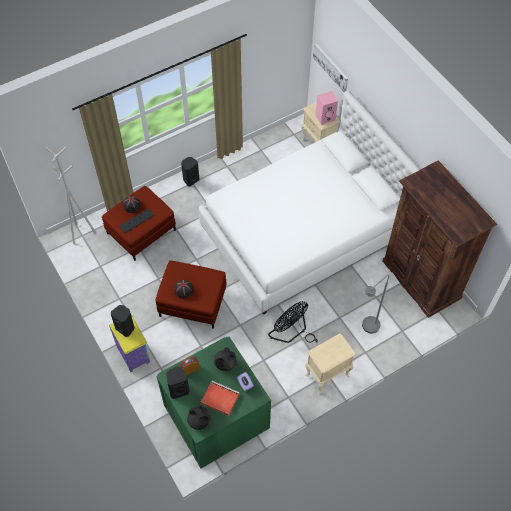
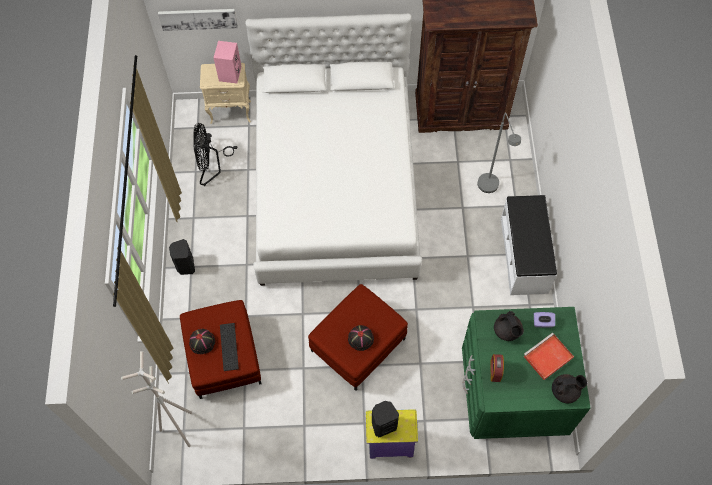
camera: 60 degrees left, 5 degrees up
black speaker [166,367,190,399] -> none
black fan [268,301,318,343] -> black fan moved to [193,123,237,186]
beige nightstand [305,334,355,394] -> white bench [501,195,557,295]

